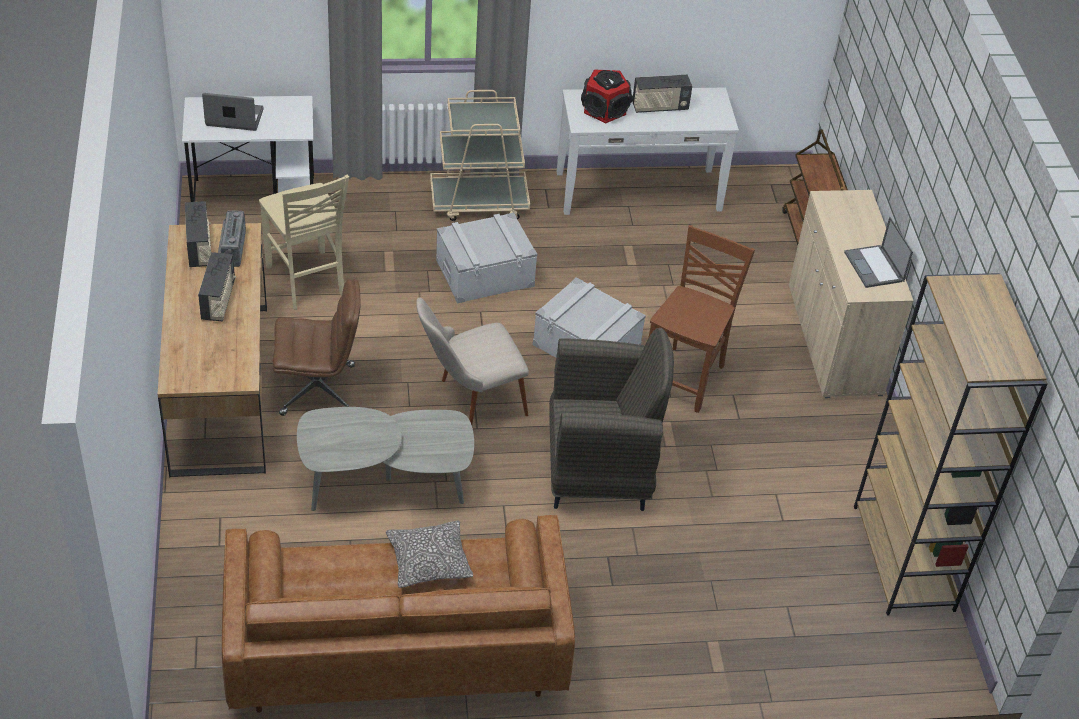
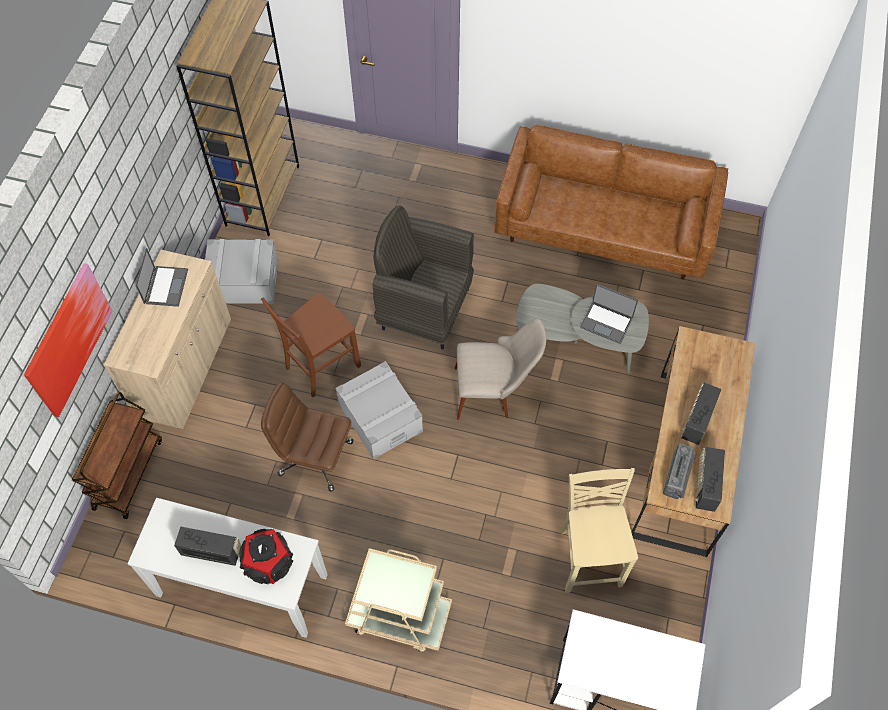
camera: 155 degrees left, 15 degrees up
laptop [202,93,264,131] -> laptop moved to [580,284,638,344]
brown office chair [273,279,360,416] -> brown office chair moved to [261,382,353,492]
pillow [386,520,473,588] -> none
grey storage box [436,213,537,304] -> grey storage box moved to [205,239,278,304]
none -> picture [24,264,112,417]

